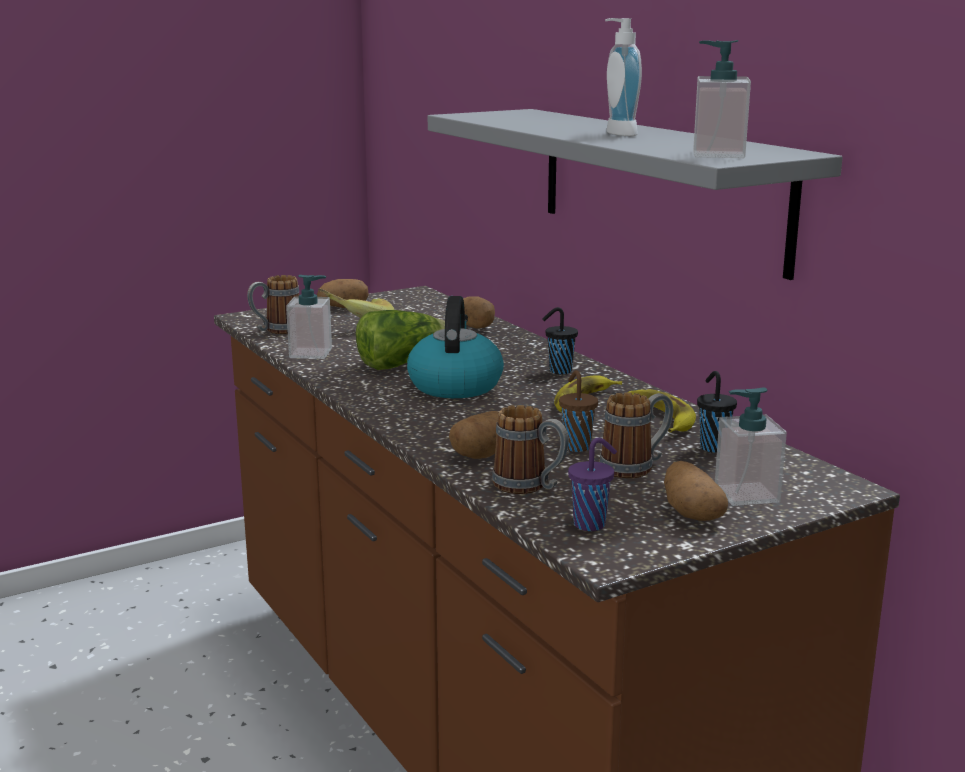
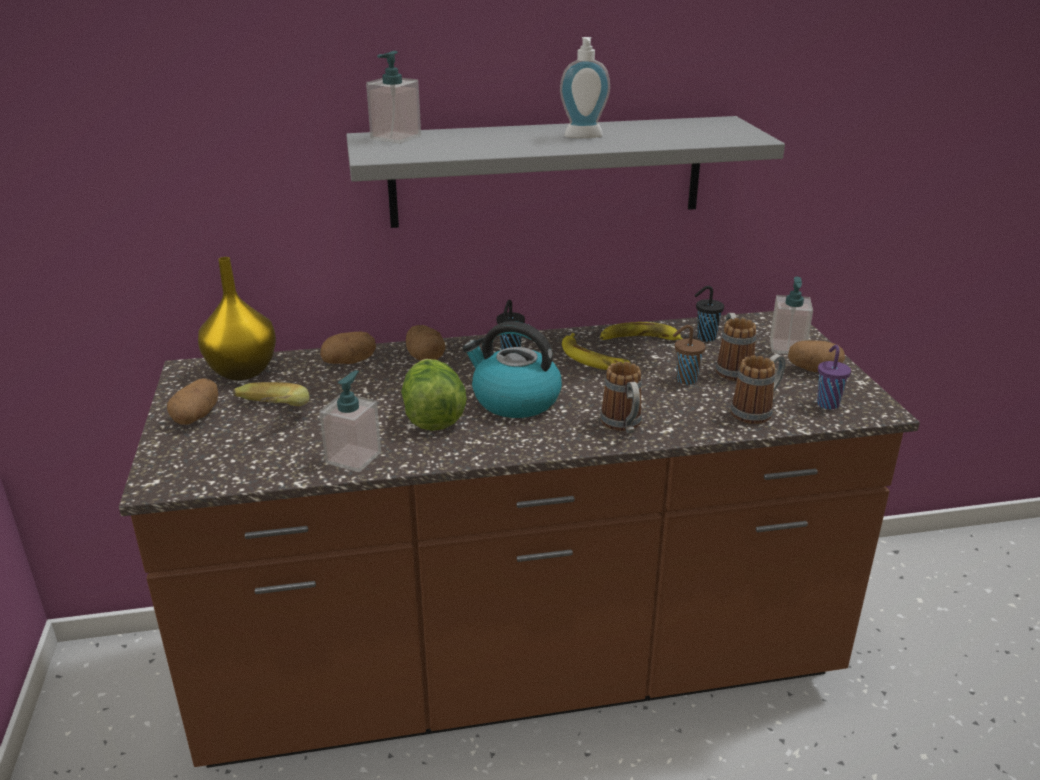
camera: 70 degrees left, 10 degrees up
mug [247,275,299,334] -> mug moved to [600,362,642,433]
potato [449,411,499,459] -> potato moved to [406,325,445,361]
soap dispenser [693,40,751,158] -> soap dispenser moved to [366,51,421,143]
none -> yellow vase [198,257,276,380]

